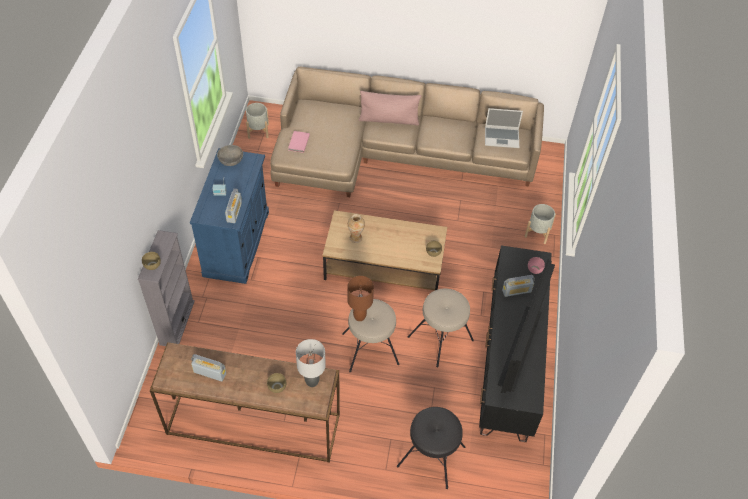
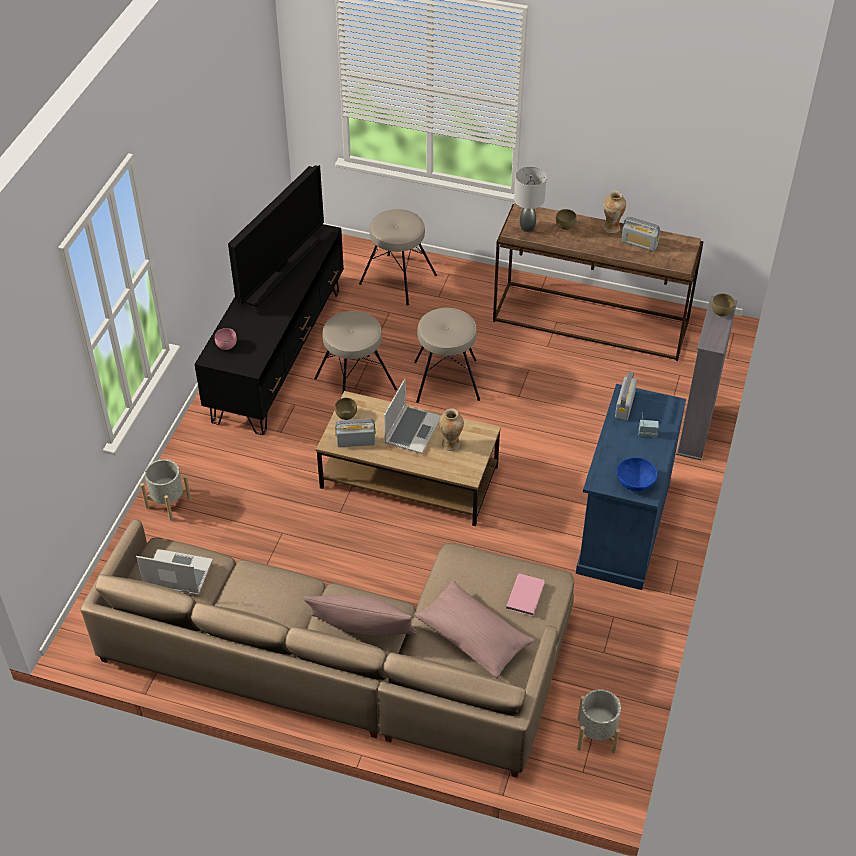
camera: 170 degrees left, 5 degrees down
grey bowl [217,145,243,166] -> blue bowl [617,457,657,492]
brown table lamp [347,276,374,321] -> none
black stool [397,407,465,489] -> beige stool [359,209,437,306]
radio [502,275,535,297] -> radio moved to [335,419,376,447]
none -> laptop [384,379,441,454]
none -> pink pillow [414,580,535,678]
none -> vase [603,191,626,233]

